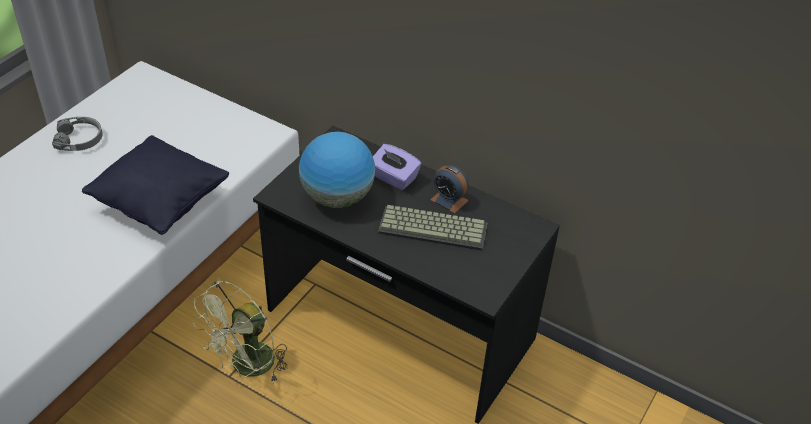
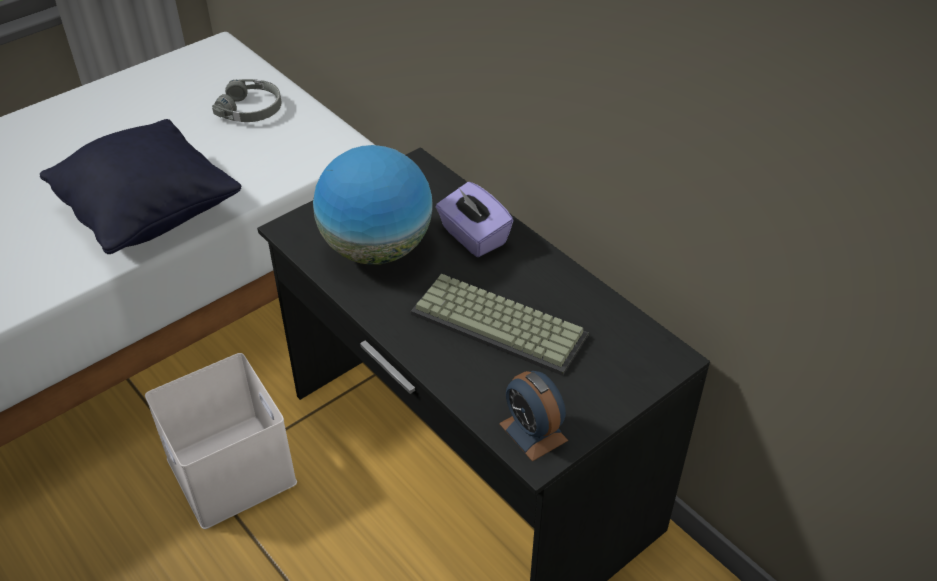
camera: 20 degrees right, 0 degrees up
grey headphones [52,117,103,151] -> grey headphones moved to [212,79,282,122]
green fan [193,281,287,381] -> white storage box [145,353,297,529]
alarm clock [430,165,469,214] -> alarm clock moved to [499,371,568,461]

